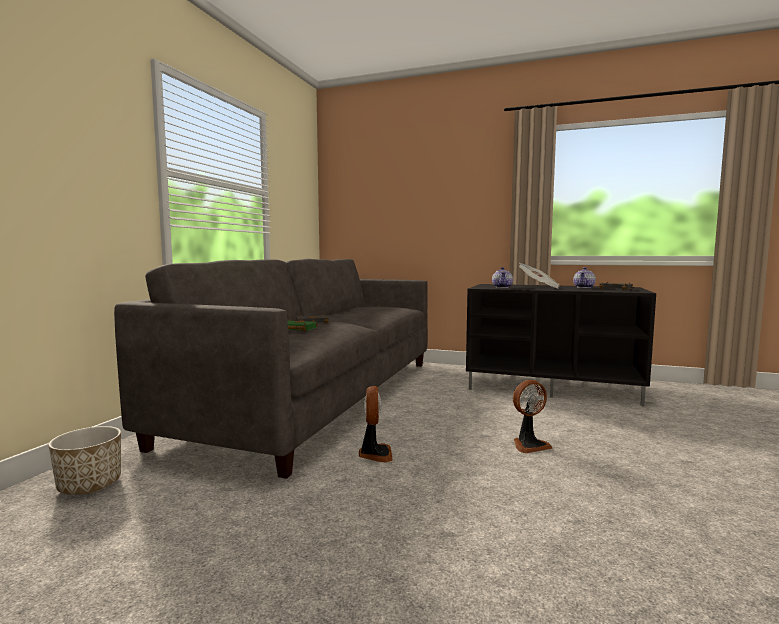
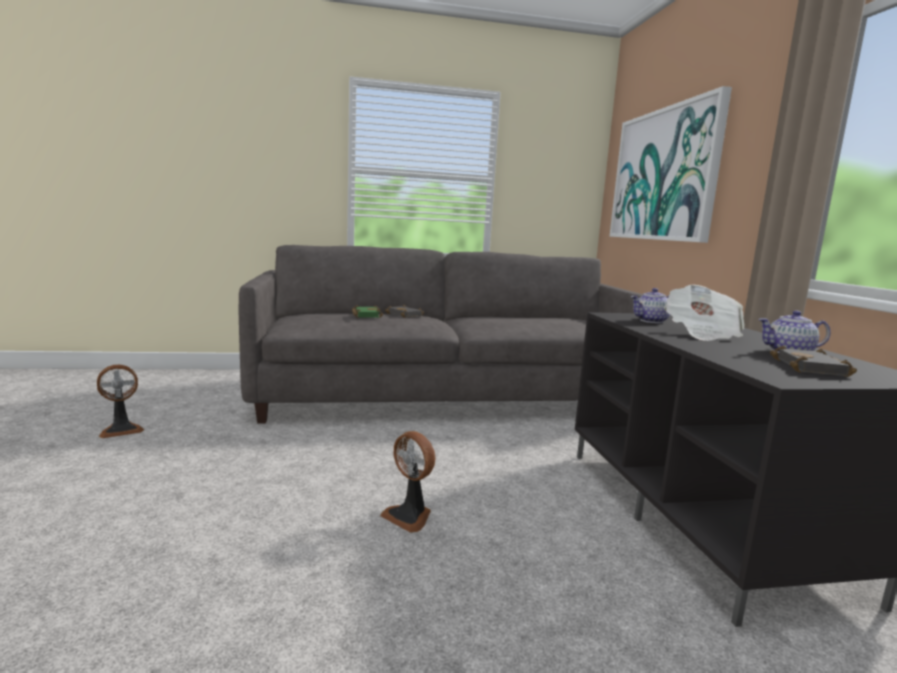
camera: 60 degrees right, 5 degrees up
planter [48,426,121,494] -> none
fan [359,386,393,463] -> fan moved to [97,365,144,438]
none -> picture [609,86,732,243]

